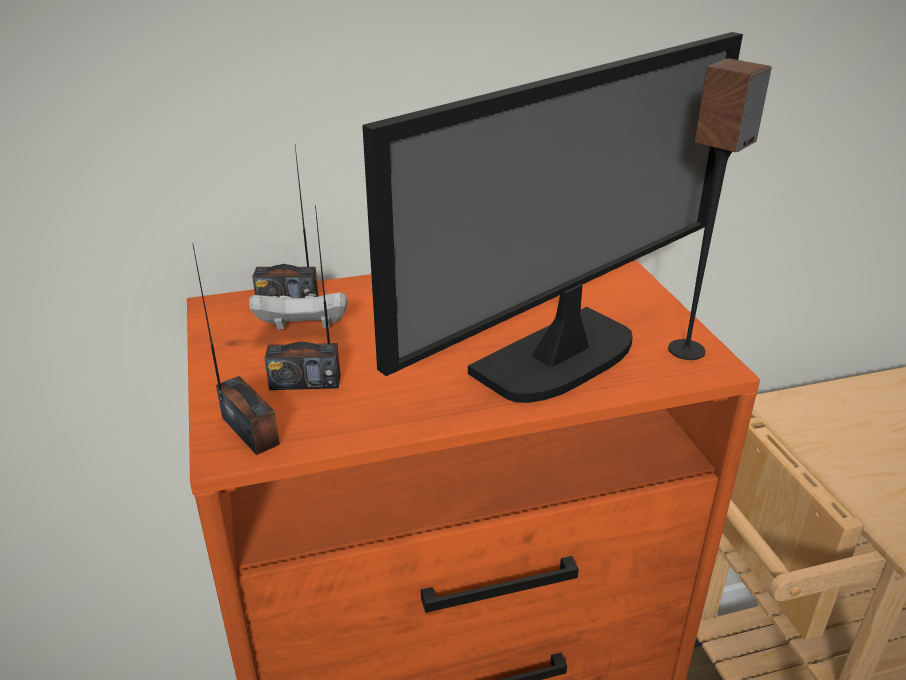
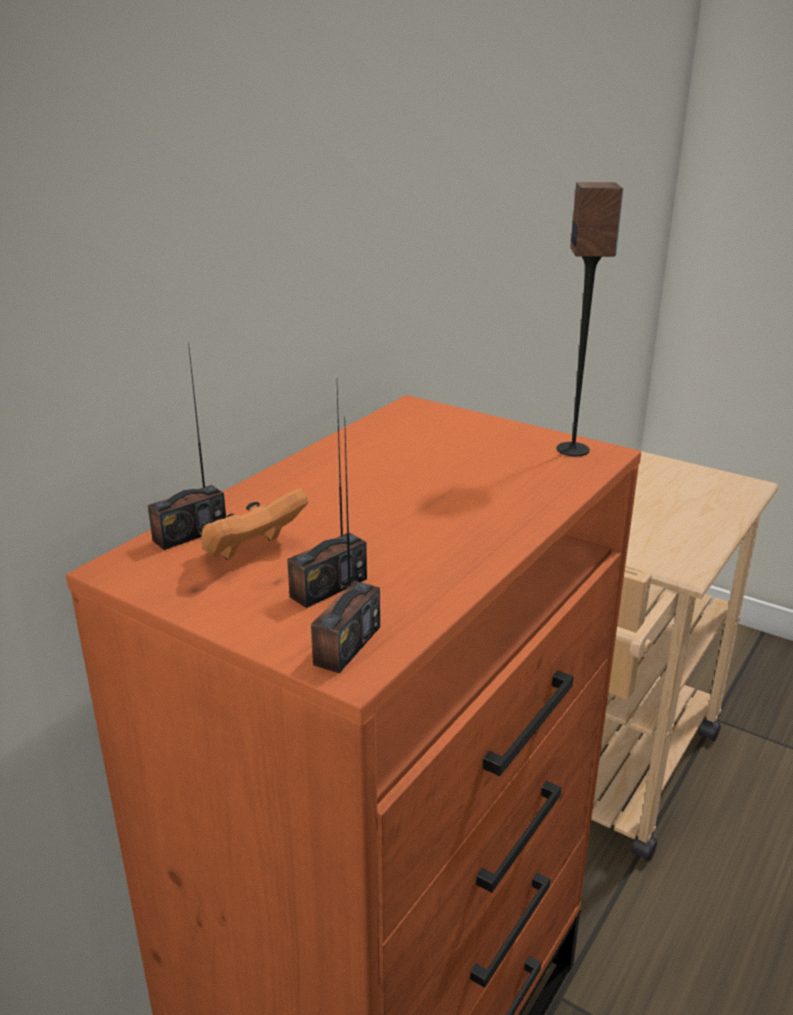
camera: 40 degrees left, 5 degrees down
radio [193,245,280,455] -> radio turned 105 degrees clockwise [311,416,380,674]
white game controller [249,291,348,330] -> orange game controller [200,488,309,560]
monitor [362,32,743,403] -> none

